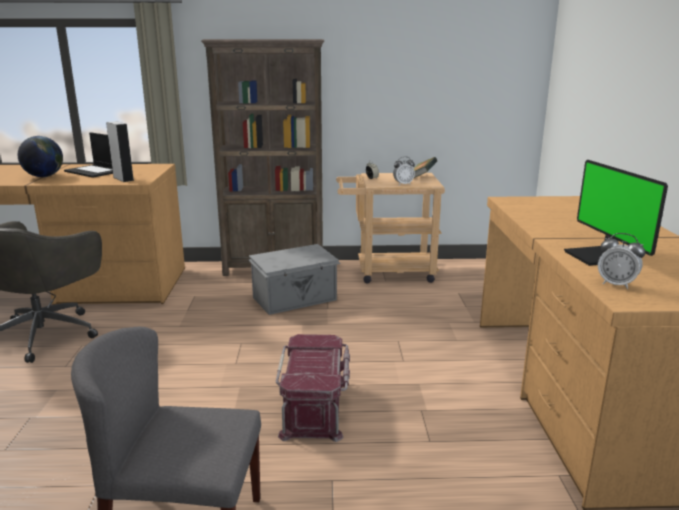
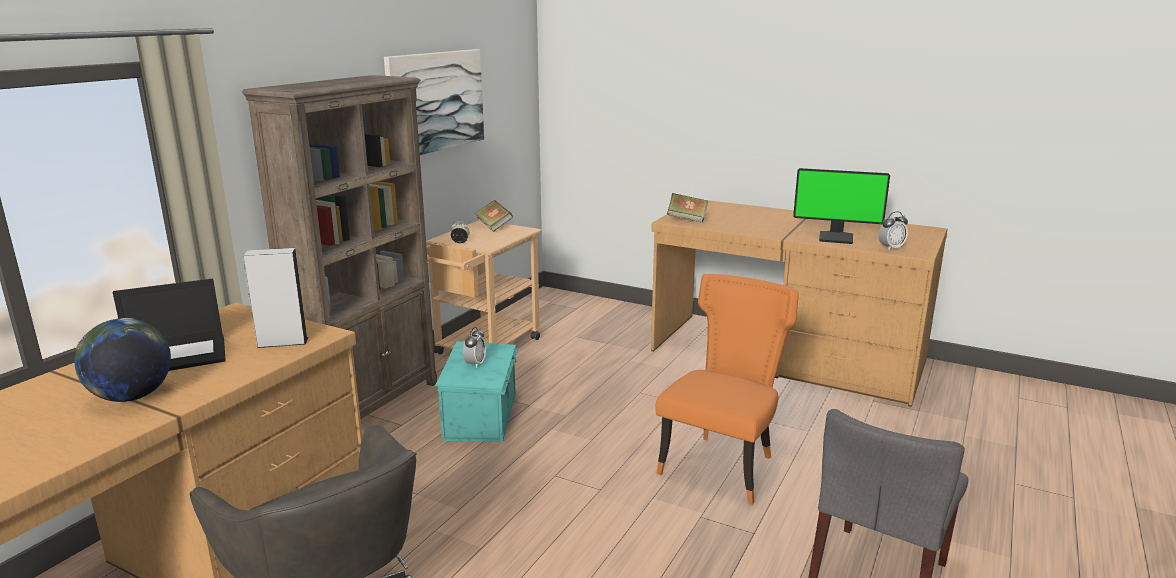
camera: 60 degrees left, 0 degrees up
grey storage box [248,244,341,315] -> turquoise storage box [436,341,518,442]
red storage box [276,334,350,442] -> orange chair [656,274,799,505]
alarm clock [393,157,415,185] -> alarm clock moved to [463,327,486,368]
none -> picture [384,49,484,155]
none -> book [667,193,708,223]

